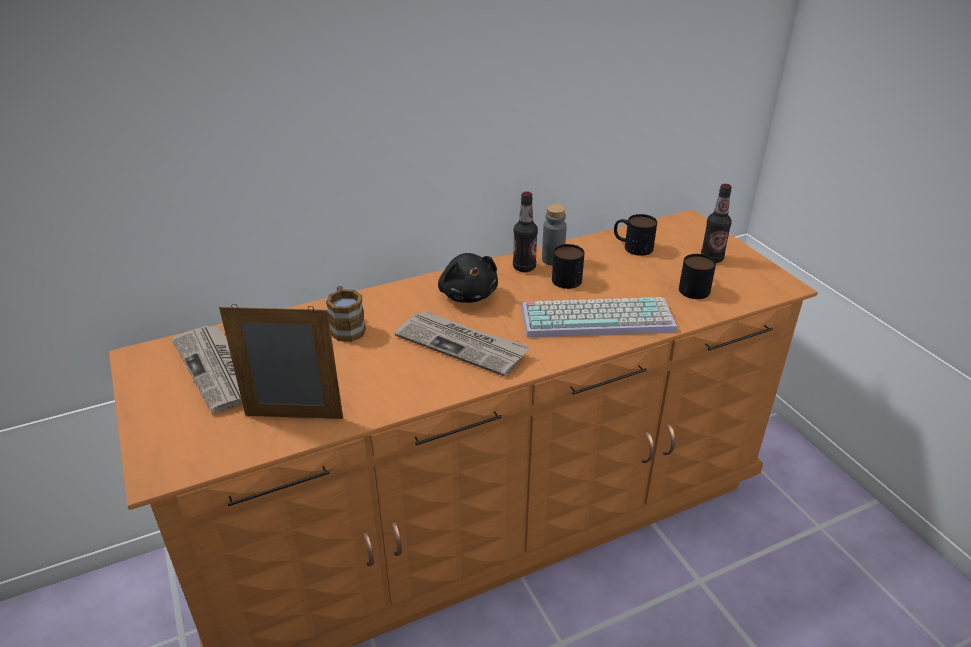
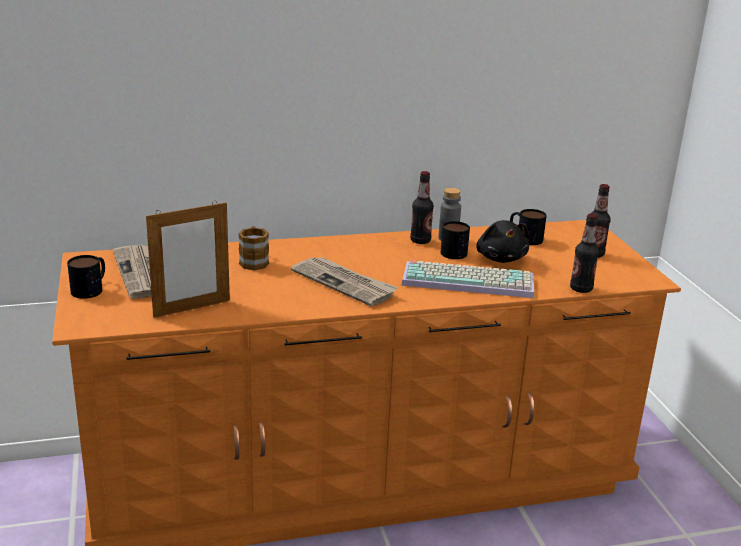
camera: 10 degrees right, 10 degrees down
picture frame [219,304,343,419] -> picture frame turned 135 degrees clockwise [146,201,230,318]
black plush toy [438,253,498,303] -> black plush toy moved to [476,220,529,263]
mug [679,254,716,299] -> mug moved to [67,255,105,299]
none -> bottle [570,213,599,293]

